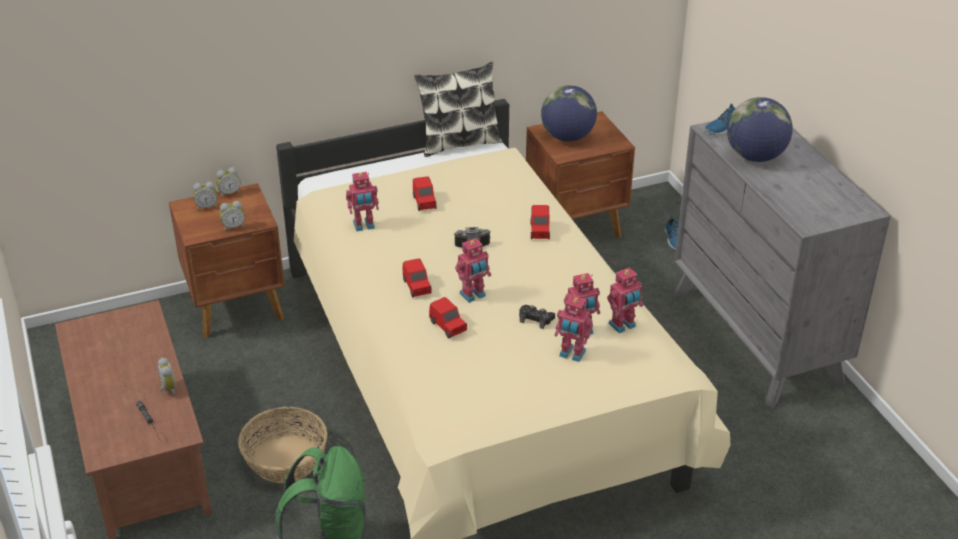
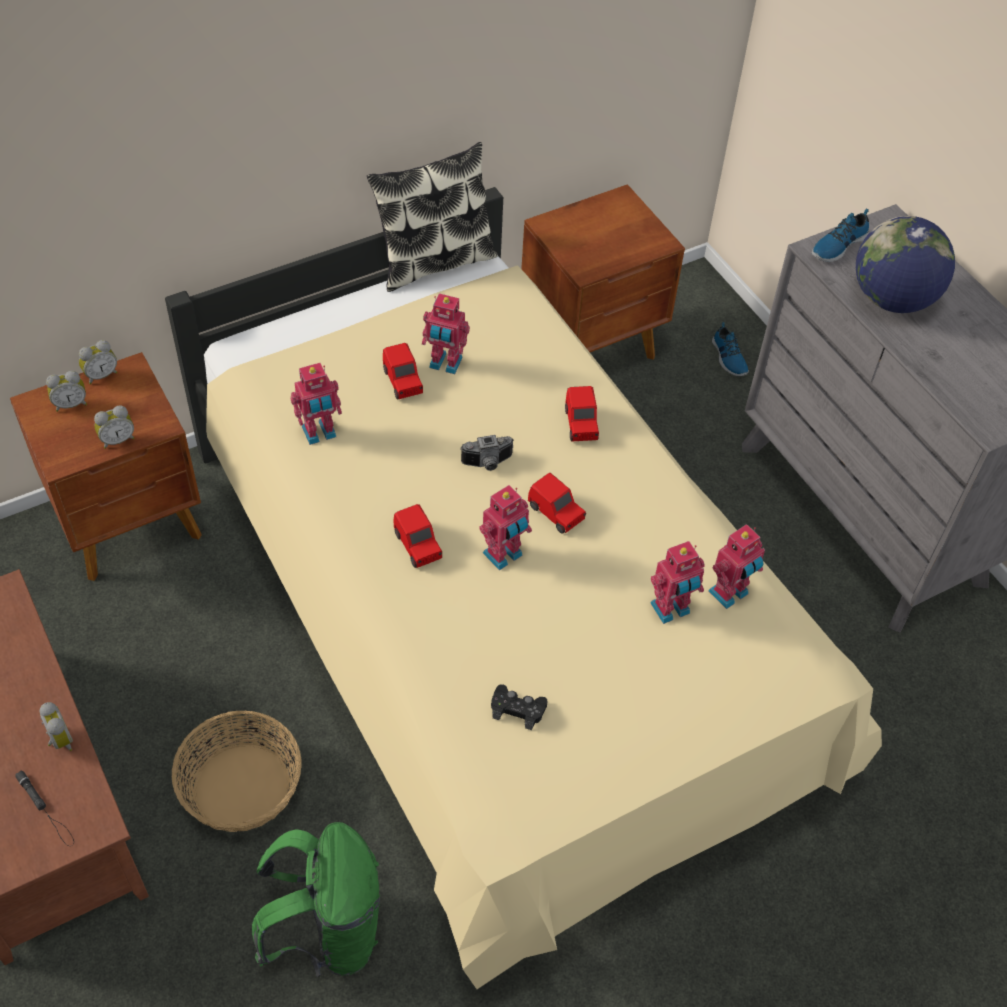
camera: 10 degrees left, 15 degrees up
red toy car [429,297,467,338] -> red toy car moved to [528,473,586,534]
black game controller [519,305,555,329] -> black game controller moved to [491,684,547,730]
globe [541,85,597,142] -> none
toy robot [555,295,593,362] -> toy robot moved to [422,293,470,374]

